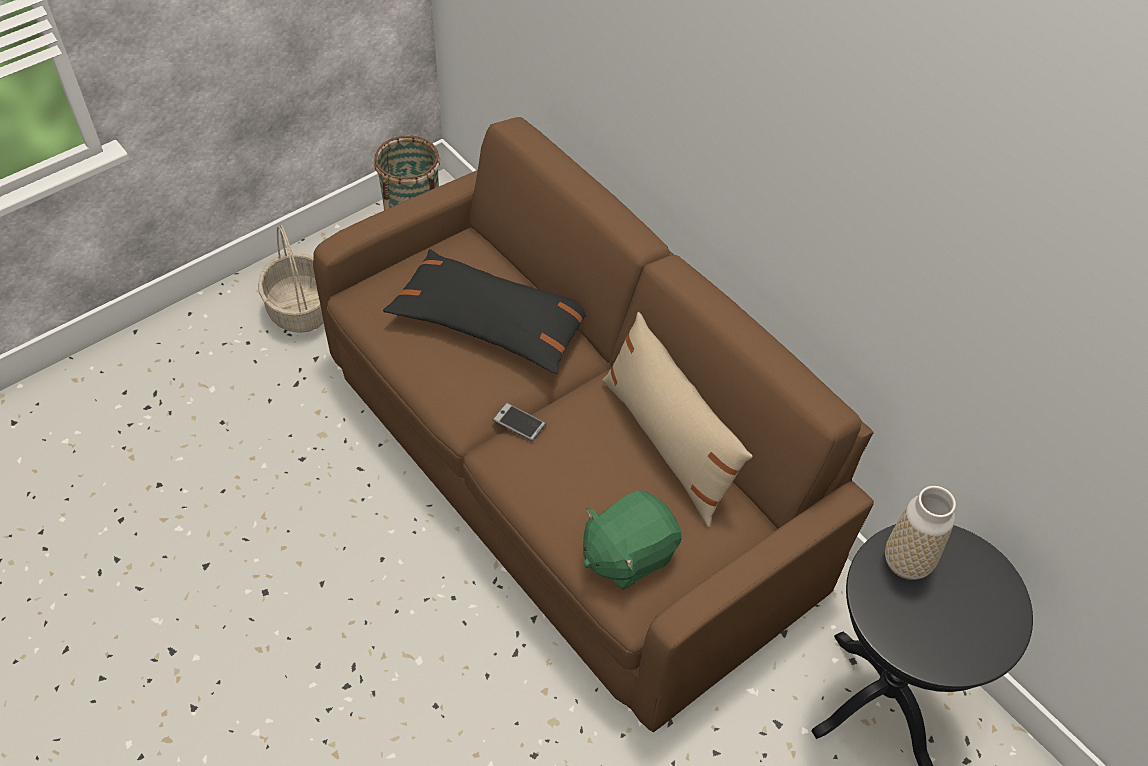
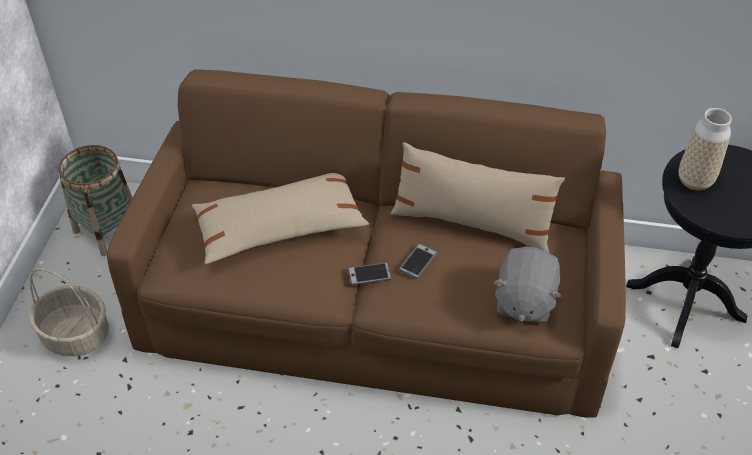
camera: 40 degrees left, 5 degrees down
black pillow [383,249,586,374] -> beige pillow [192,173,369,264]
green plush toy [583,490,682,590] -> grey plush toy [493,247,561,323]
none -> phone [399,244,437,279]

